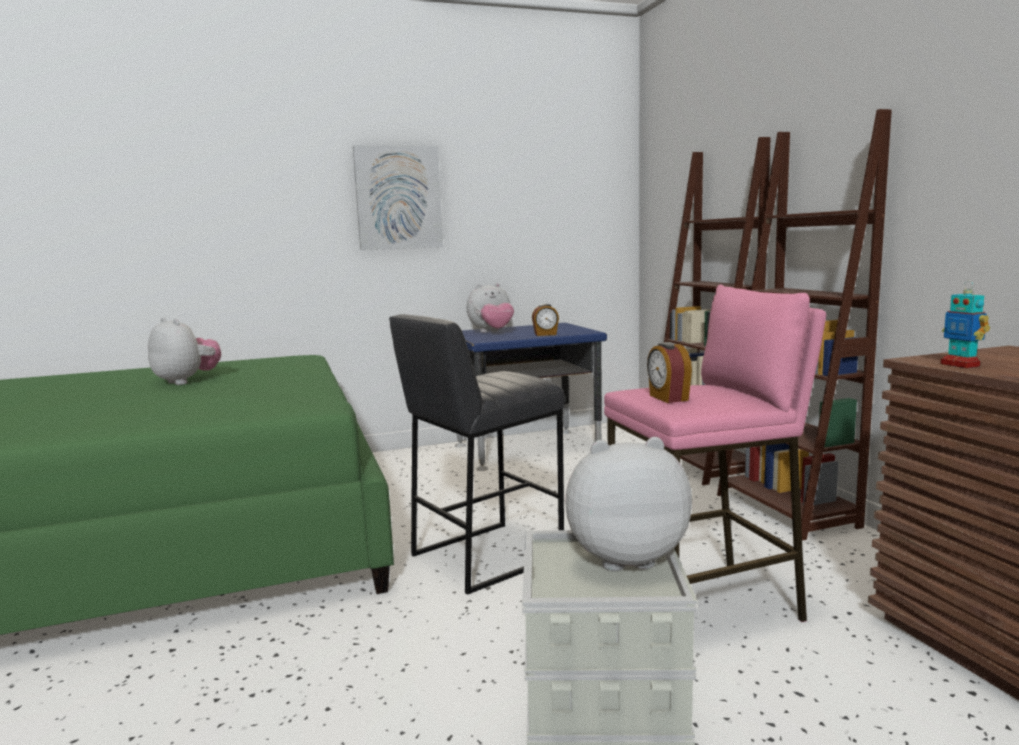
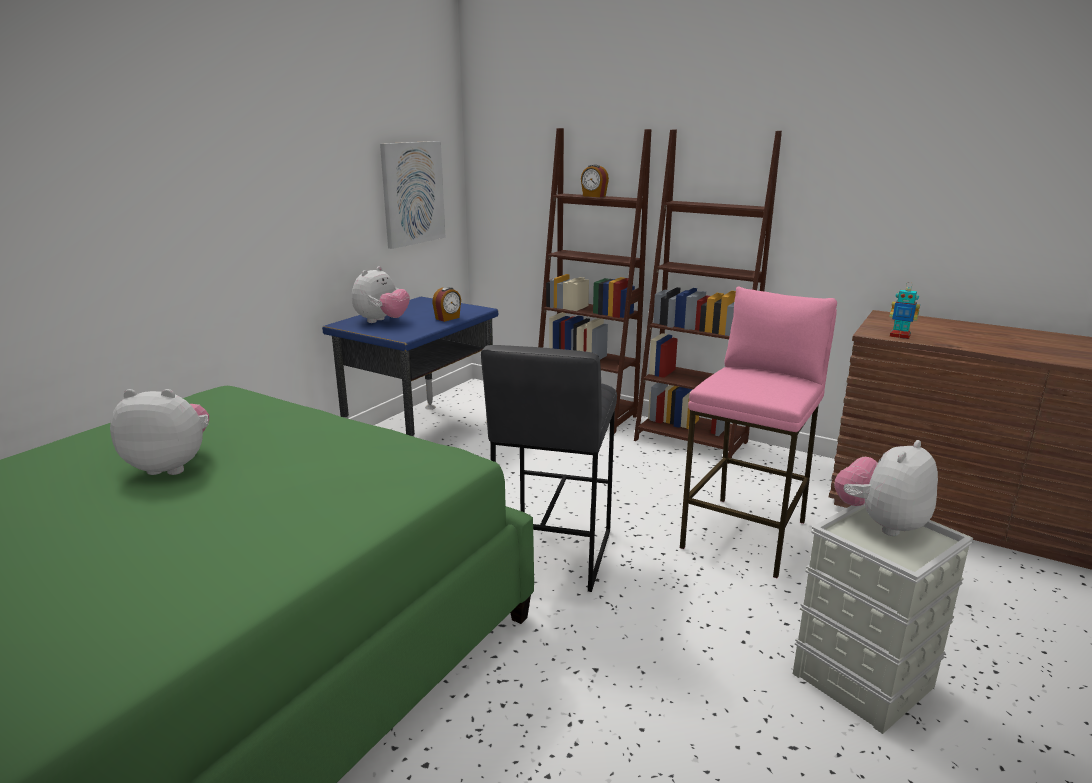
camera: 40 degrees left, 10 degrees up
picture [353,146,443,250] -> picture moved to [380,141,445,249]
alarm clock [647,342,692,403] -> alarm clock moved to [581,164,609,197]

